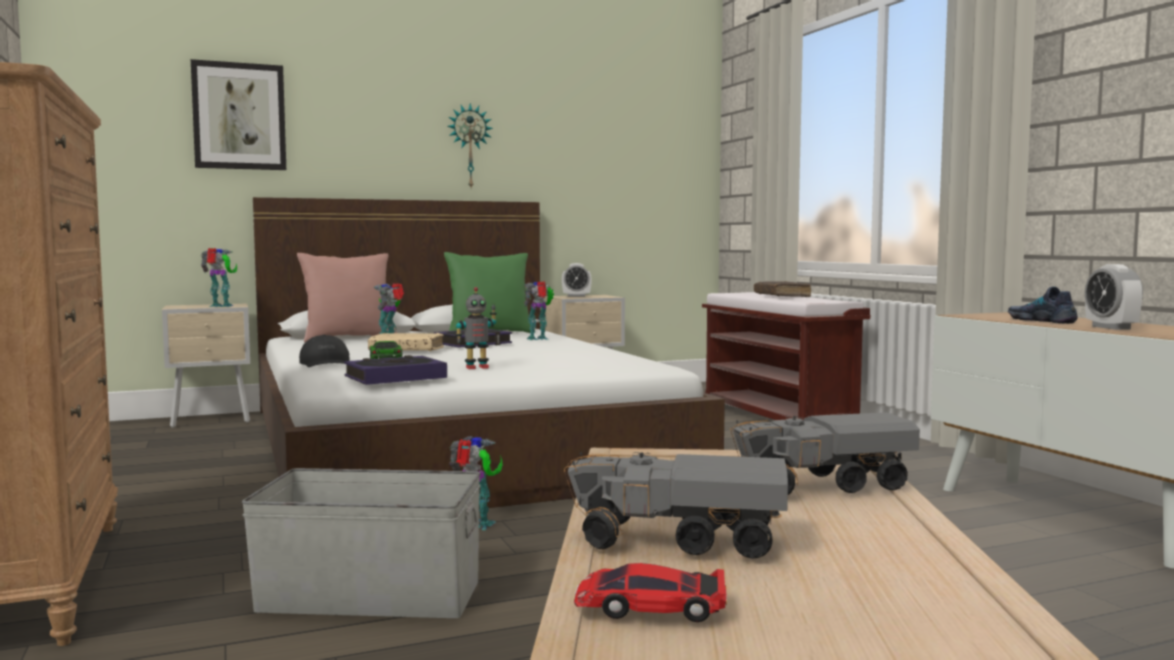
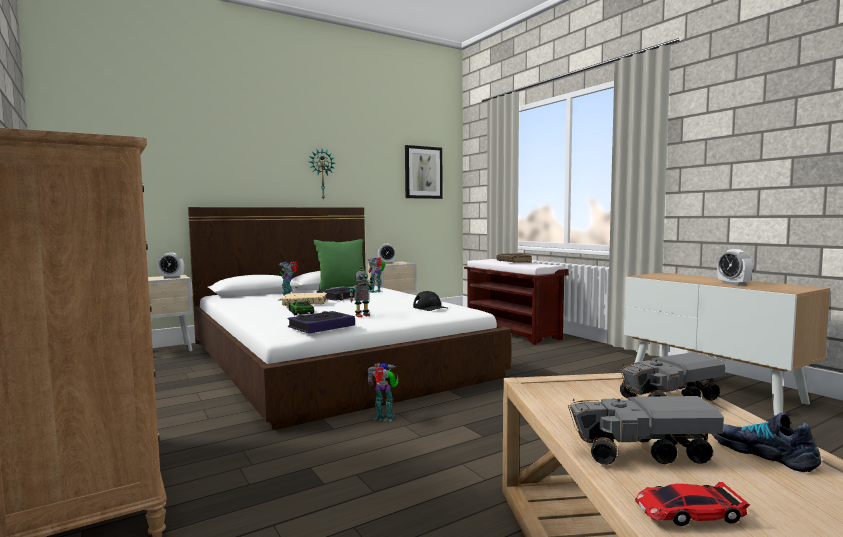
camera: 10 degrees left, 0 degrees up
picture [191,59,286,170] -> picture moved to [405,145,443,199]
toy robot [201,248,238,307] -> alarm clock [158,253,184,279]
grey storage box [242,468,481,618] -> none
pink pillow [297,253,397,342] -> none
black cap [299,335,350,367] -> black cap moved to [413,291,447,311]
shoe [1008,287,1078,324] -> shoe moved to [712,413,821,472]

